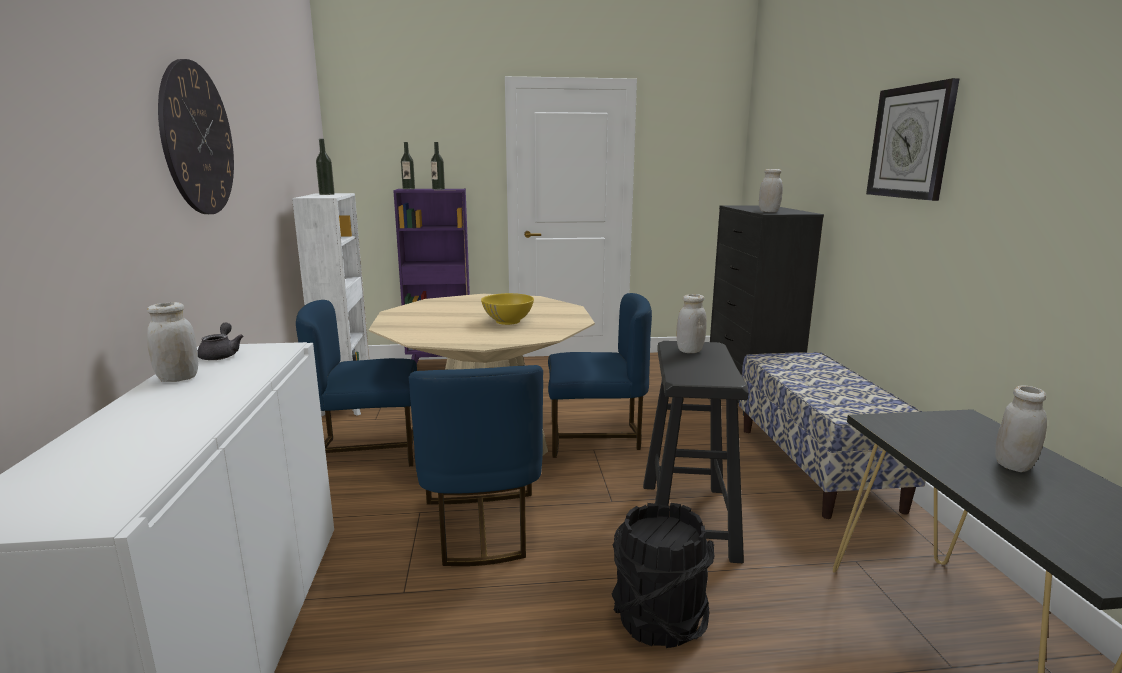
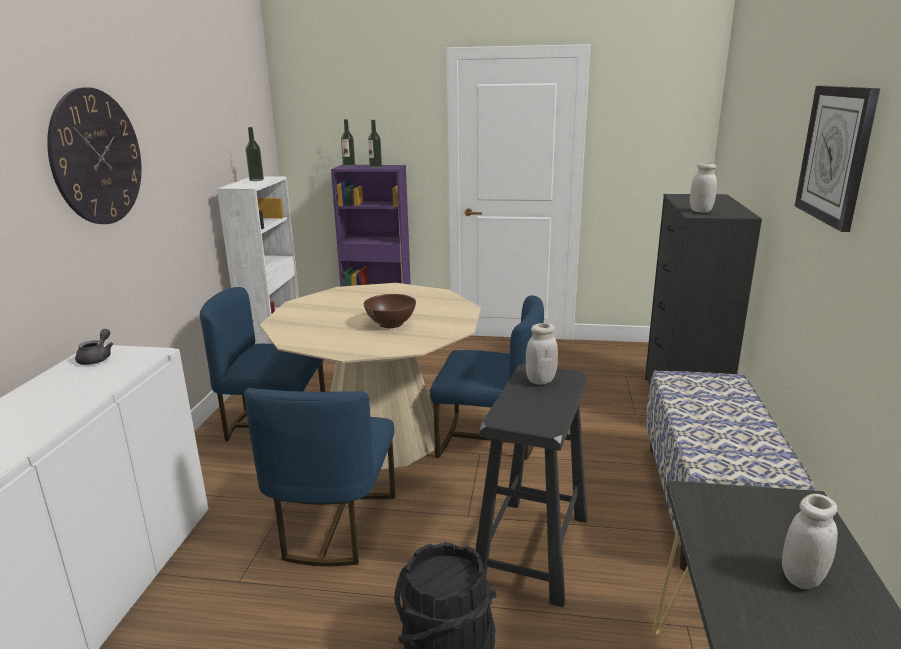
camera: 15 degrees right, 5 degrees up
white jar [147,302,198,382] -> none
yellow bowl [481,293,534,325] -> brown bowl [364,294,416,328]

